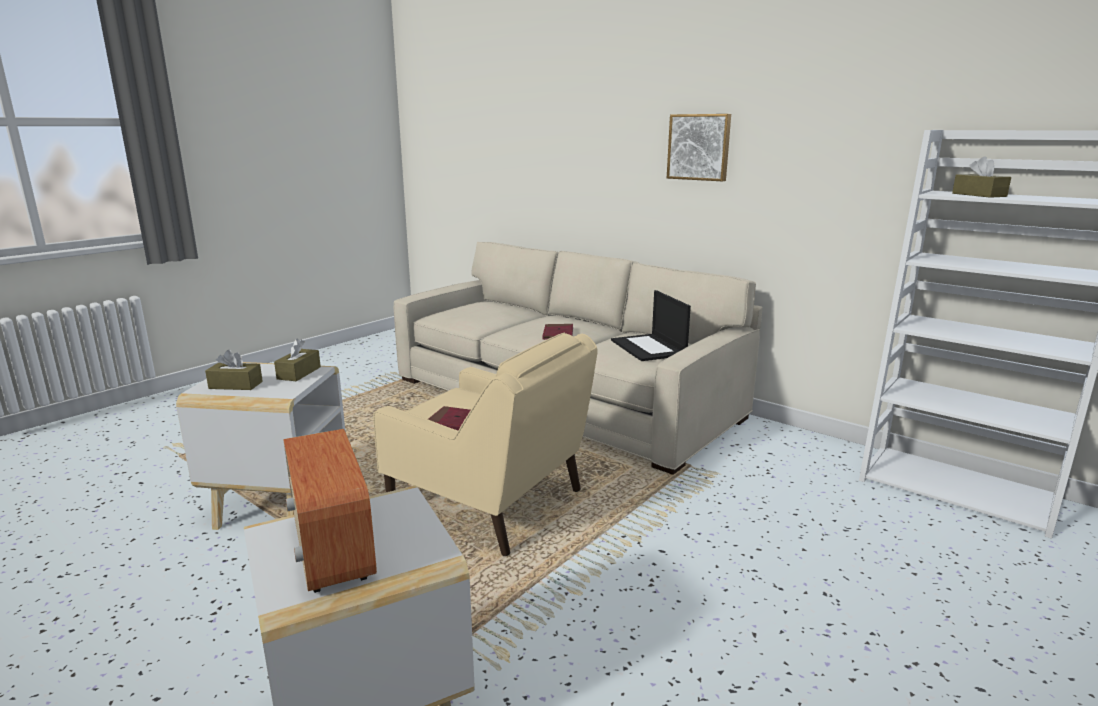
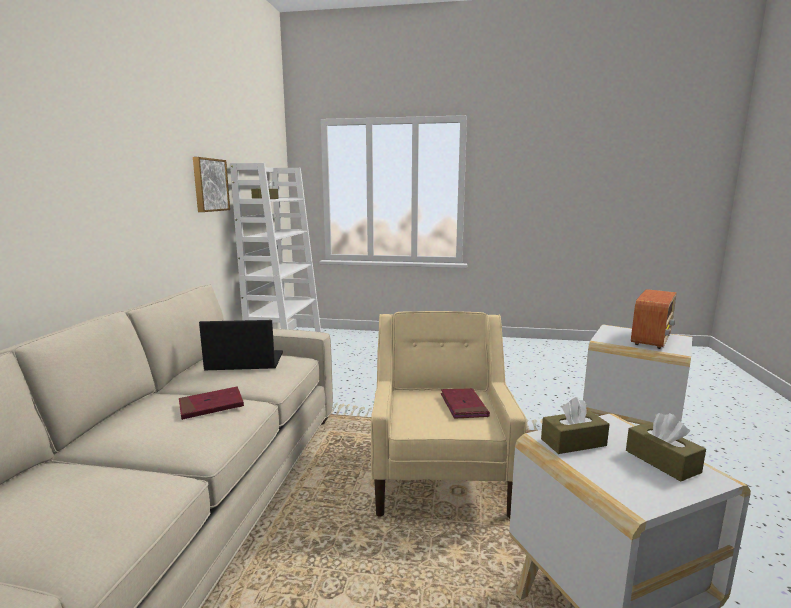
camera: 120 degrees left, 5 degrees down
laptop [611,290,691,361] -> laptop turned 135 degrees counterclockwise [199,320,283,370]
picture [667,114,731,181] -> picture moved to [193,157,230,212]

